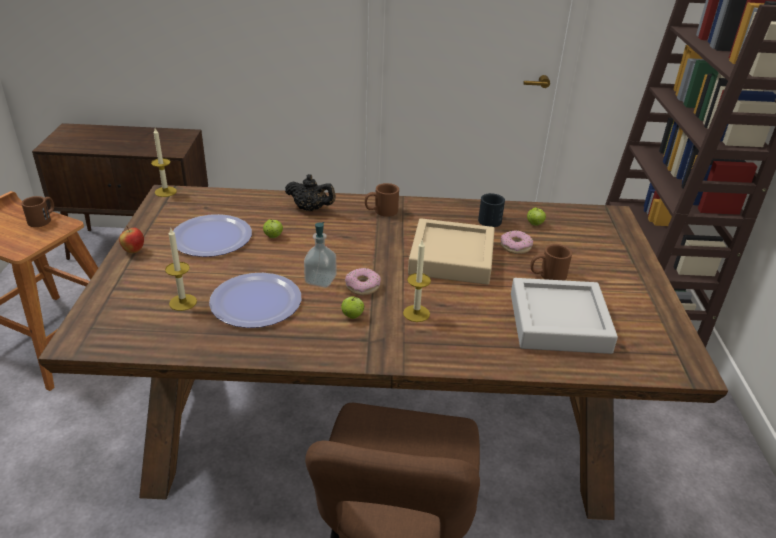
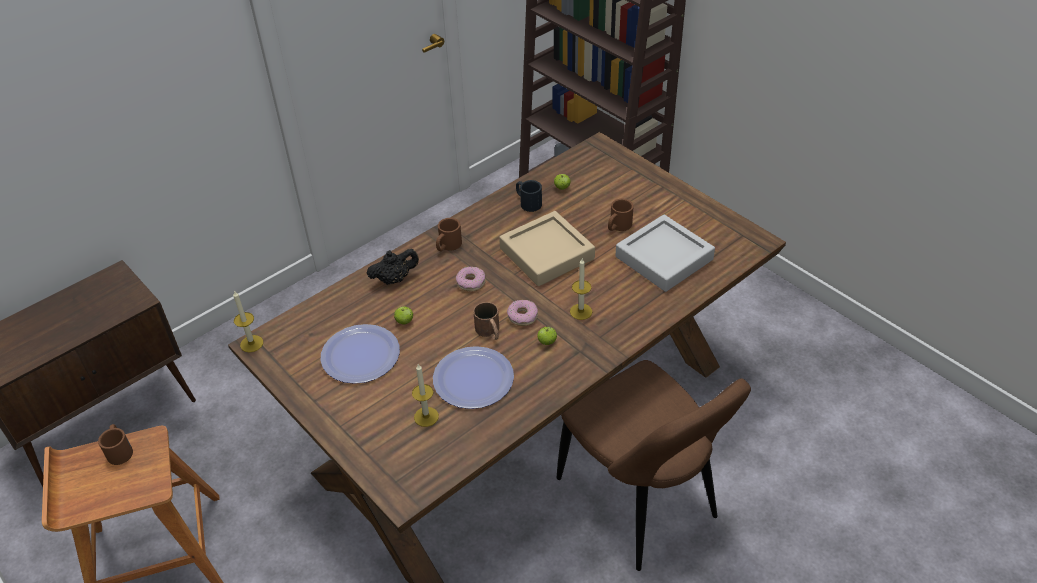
camera: 40 degrees left, 10 degrees up
apple [119,226,144,253] -> none
soap dispenser [304,222,336,288] -> brown mug [473,302,499,340]
donut [501,230,533,254] -> donut moved to [456,267,486,292]

